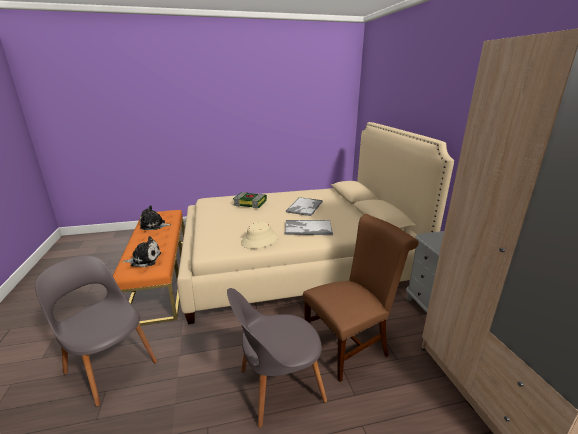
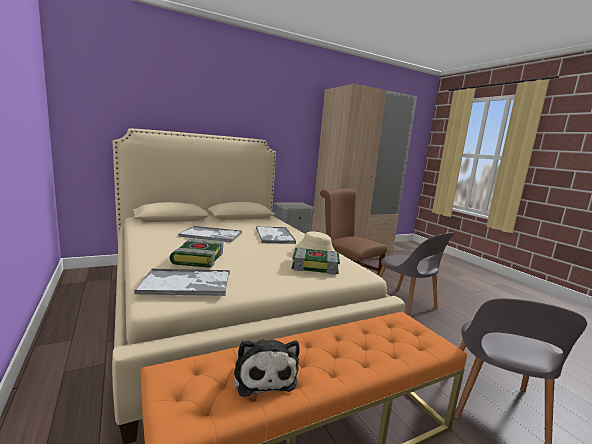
camera: 105 degrees left, 10 degrees down
plush toy [123,236,161,267] -> none
none -> tray [134,269,230,296]
none -> book [292,247,340,275]

